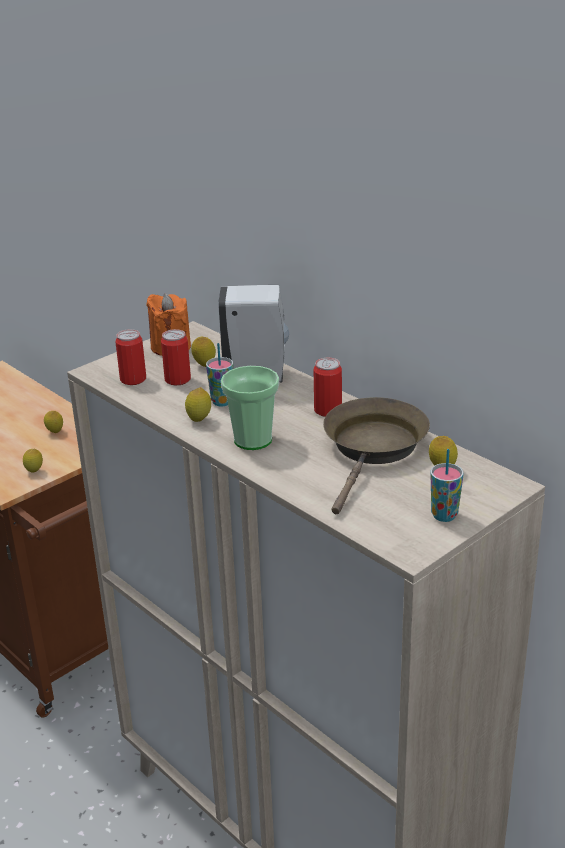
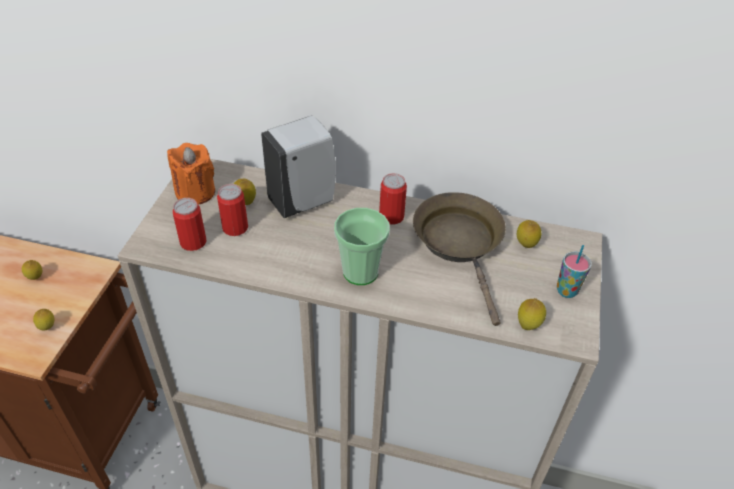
camera: 35 degrees left, 15 degrees up
lemon [185,387,211,422] -> lemon moved to [518,298,546,330]
cup [206,343,233,406] -> none

